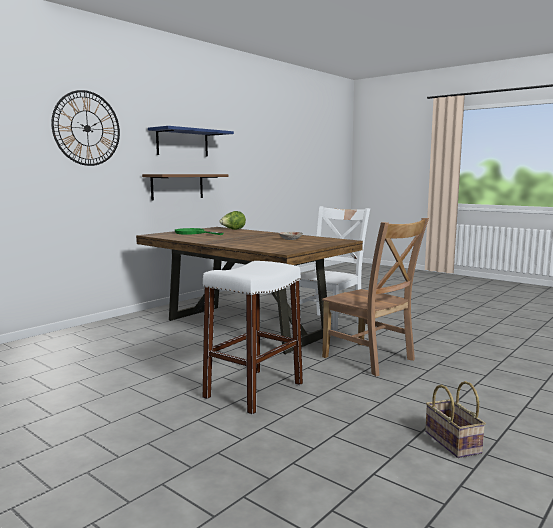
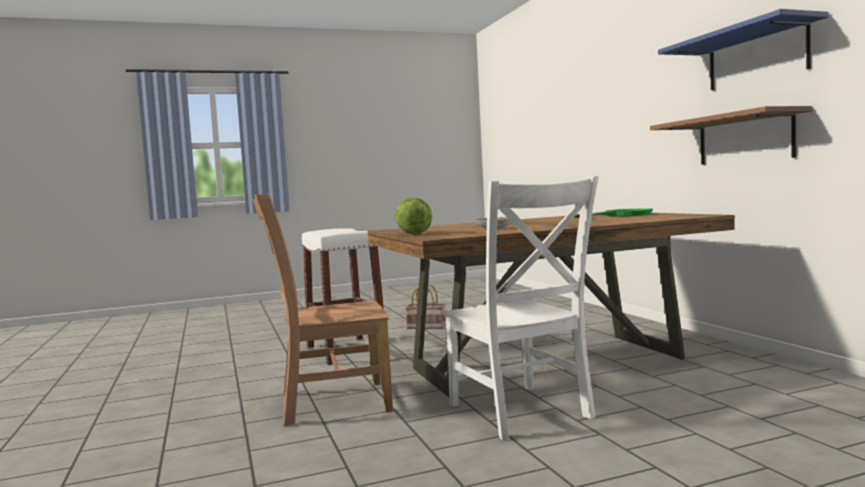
camera: 120 degrees right, 5 degrees down
wall clock [51,90,120,166] -> none
lettuce [219,211,246,230] -> lettuce moved to [395,197,432,235]
basket [425,381,486,458] -> basket moved to [405,284,446,329]

